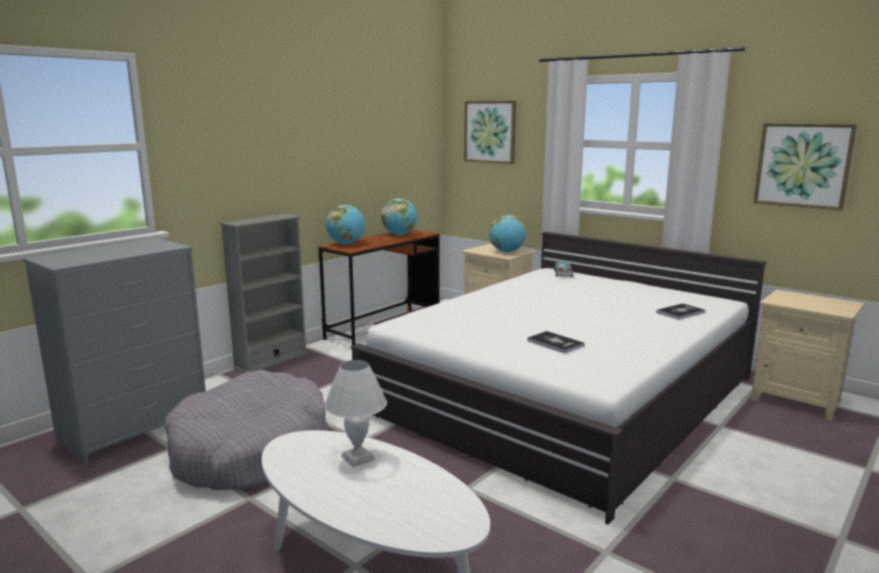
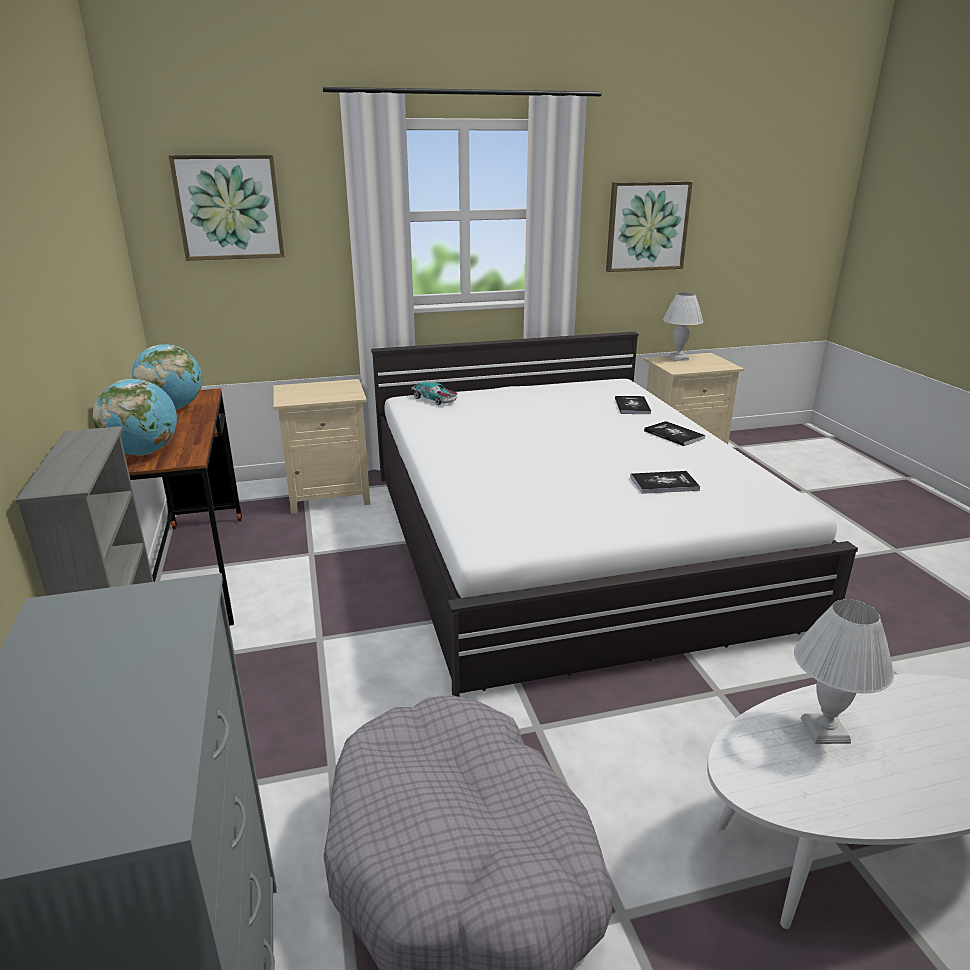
camera: 55 degrees left, 10 degrees up
globe [489,215,526,253] -> none
none -> book [644,421,705,446]
none -> white table lamp [663,292,703,361]

